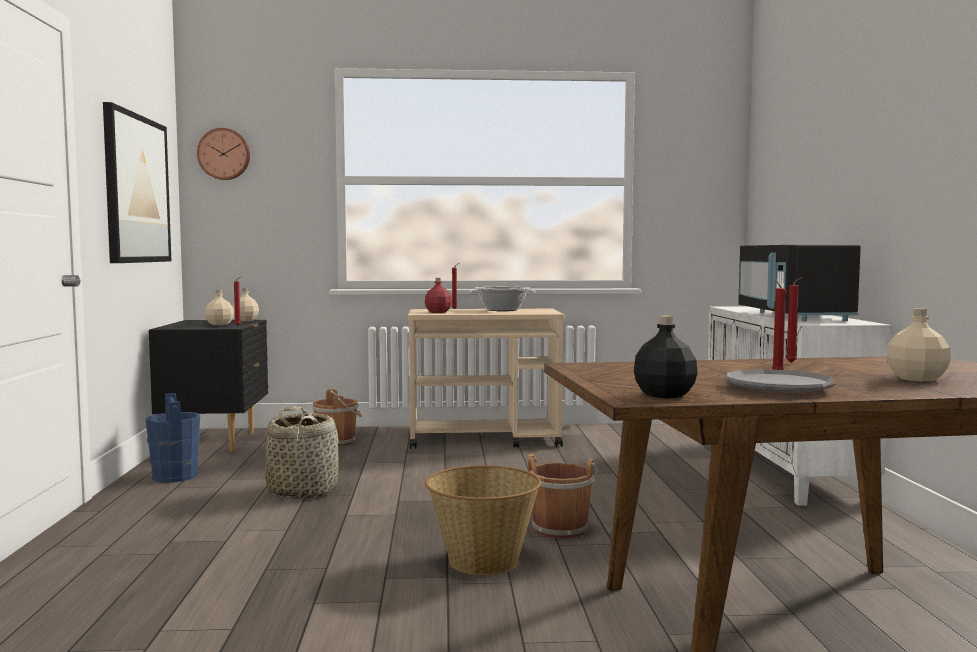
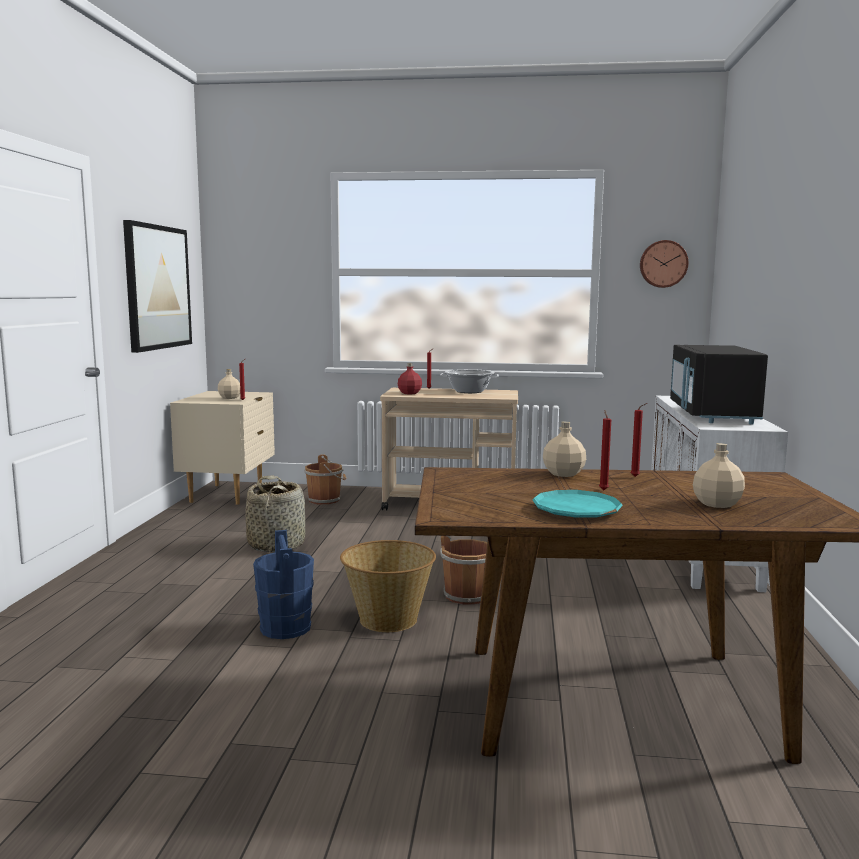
camera: 10 degrees right, 5 degrees up
blue bucket [146,393,200,482] -> blue bucket moved to [253,530,314,639]
black nightstand [149,320,268,452] -> beige nightstand [170,391,275,505]
wall clock [197,128,250,180] -> wall clock moved to [640,240,688,288]
beige bottle [233,288,259,322] -> beige bottle moved to [543,421,586,477]
black bottle [634,316,698,398] -> none
grey plate [725,369,836,393] -> turquoise plate [533,490,623,518]

